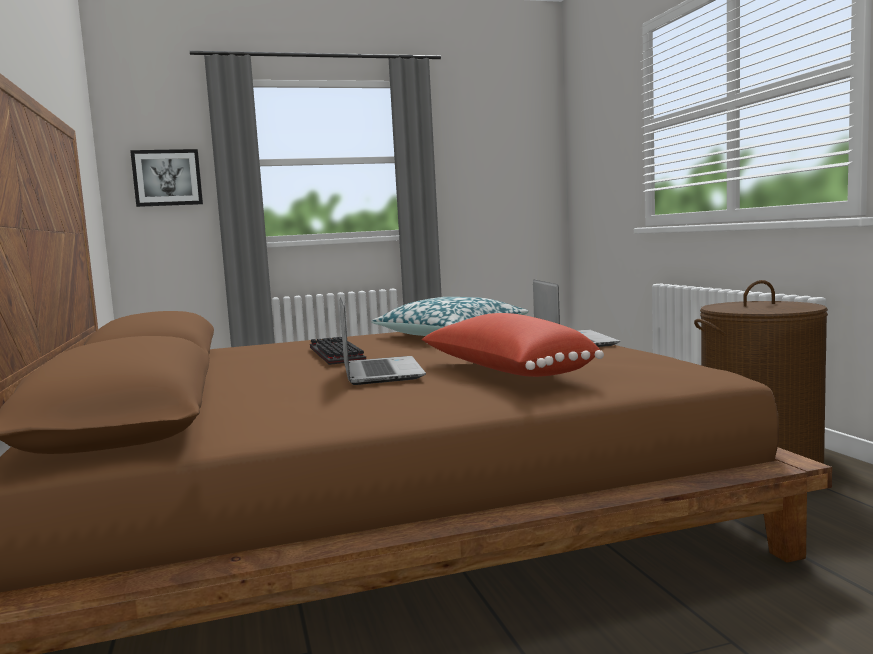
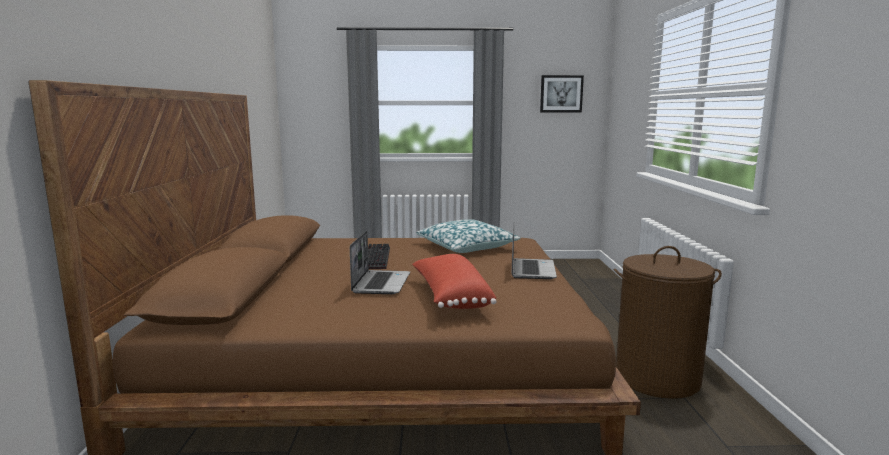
camera: 15 degrees right, 5 degrees up
picture [130,149,203,207] -> picture moved to [540,75,584,112]

